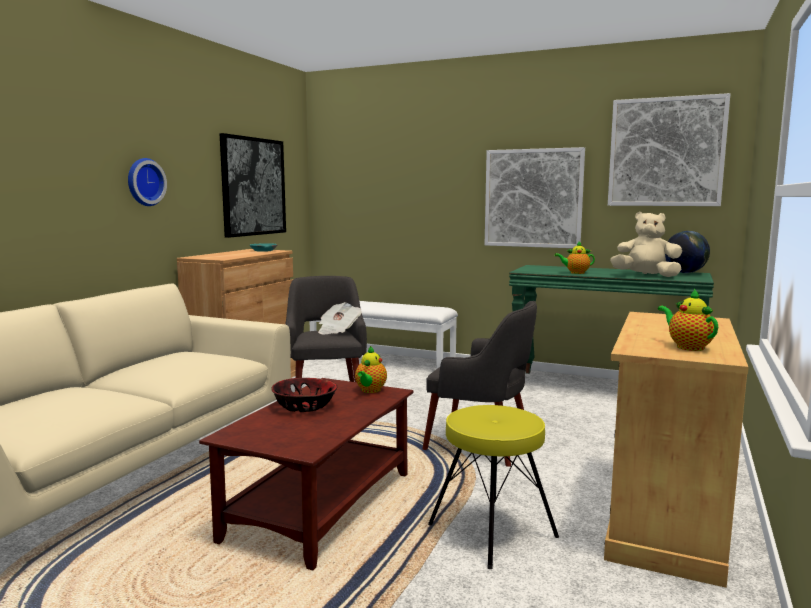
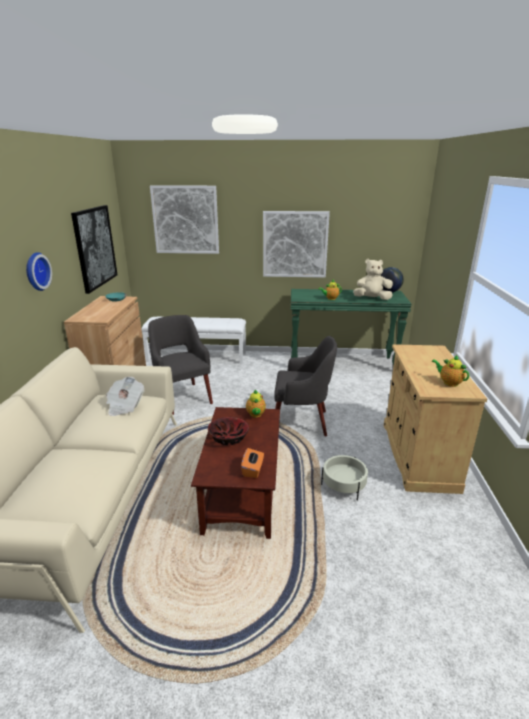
camera: 20 degrees left, 15 degrees up
newspaper [318,302,362,334] -> newspaper moved to [106,377,145,416]
yellow stool [428,405,559,569] -> beige planter [321,455,368,501]
picture [608,93,731,206] -> picture moved to [150,185,219,254]
none -> orange tissue box [241,448,264,478]

